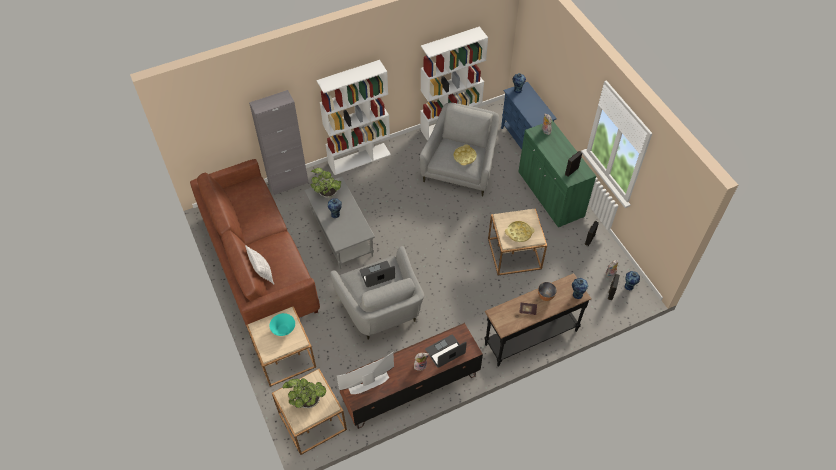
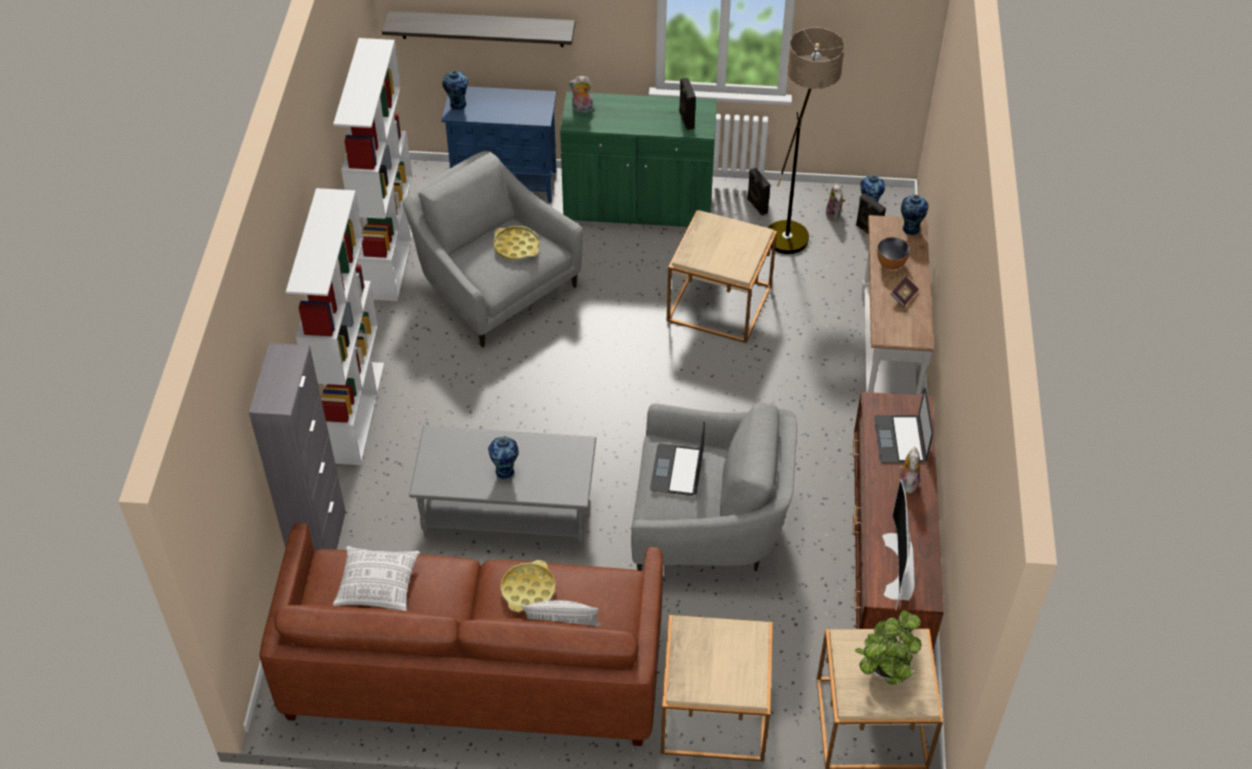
camera: 60 degrees left, 5 degrees down
turquoise bowl [269,313,295,336] -> none
potted plant [311,168,341,198] -> none
black console table [484,273,591,367] -> white console table [862,215,934,395]
yellow tray [505,221,534,242] -> yellow tray moved to [501,560,556,612]
none -> pillow [333,546,420,611]
none -> shelf [382,11,575,47]
none -> floor lamp [768,27,845,254]

